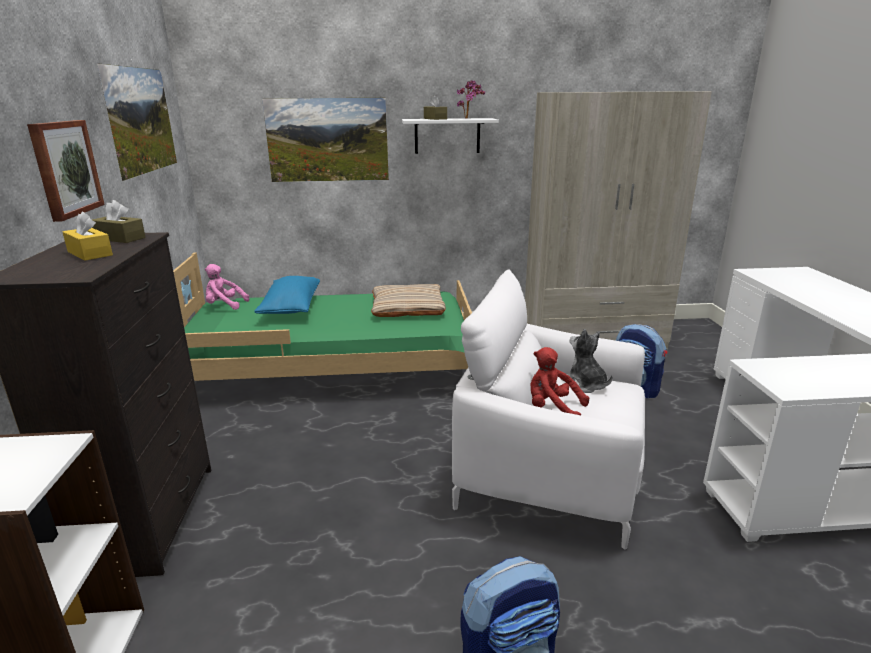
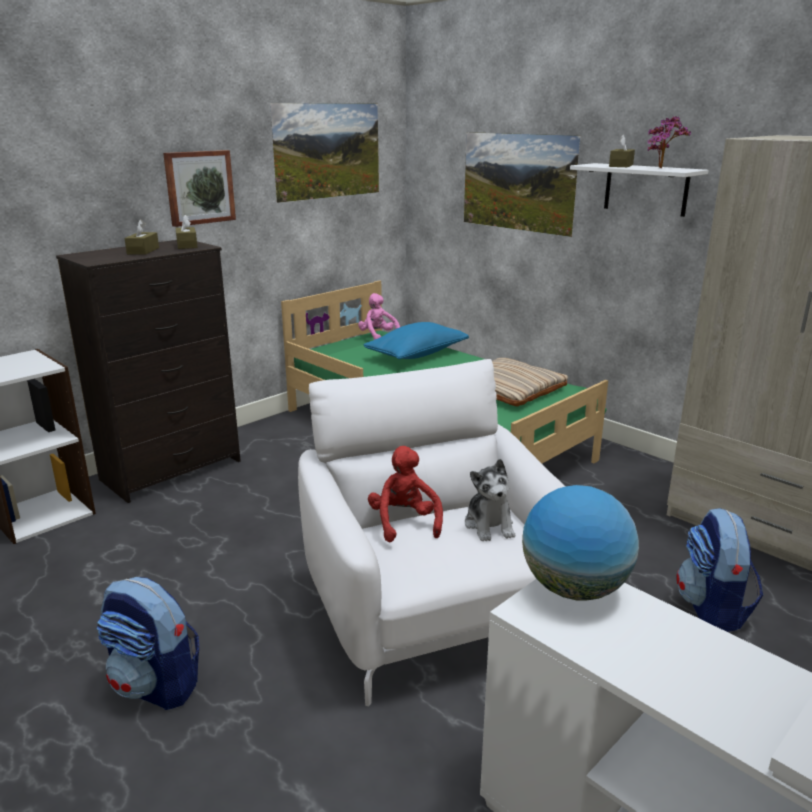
camera: 50 degrees right, 0 degrees up
yellow tissue box [63,212,113,261] -> brown tissue box [124,219,159,255]
plush toy [562,329,613,393] -> plush toy turned 150 degrees clockwise [465,459,515,541]
none -> globe [522,485,639,601]

